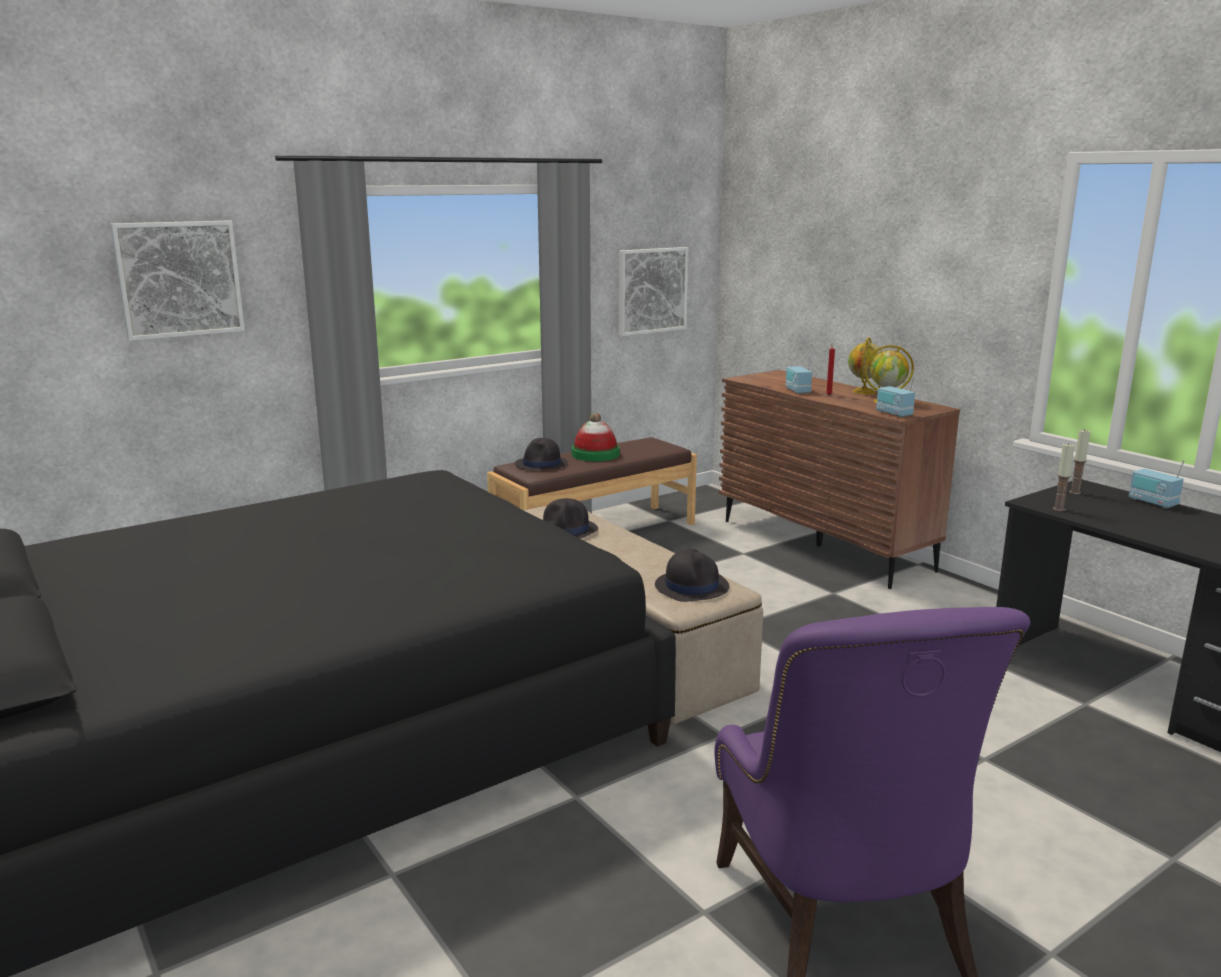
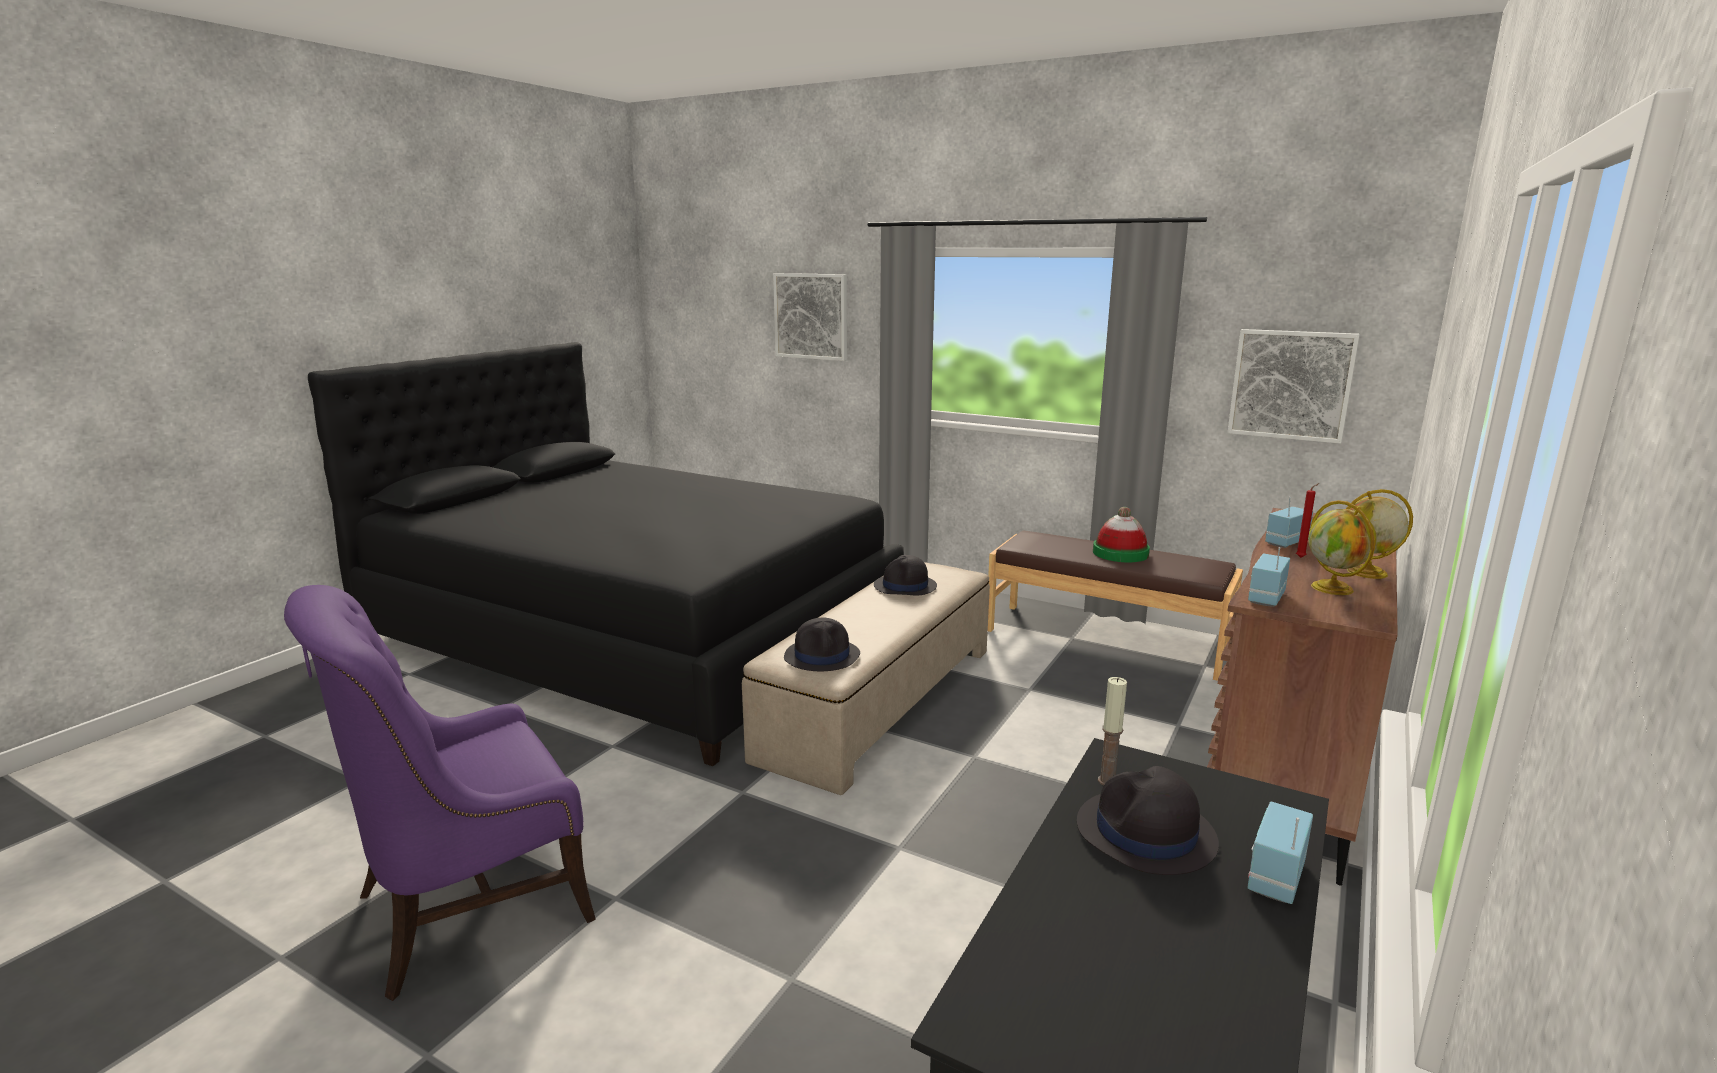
camera: 65 degrees right, 0 degrees up
black hat [515,438,568,470] -> black hat moved to [1077,766,1219,875]
candle [1069,429,1090,494] -> none

